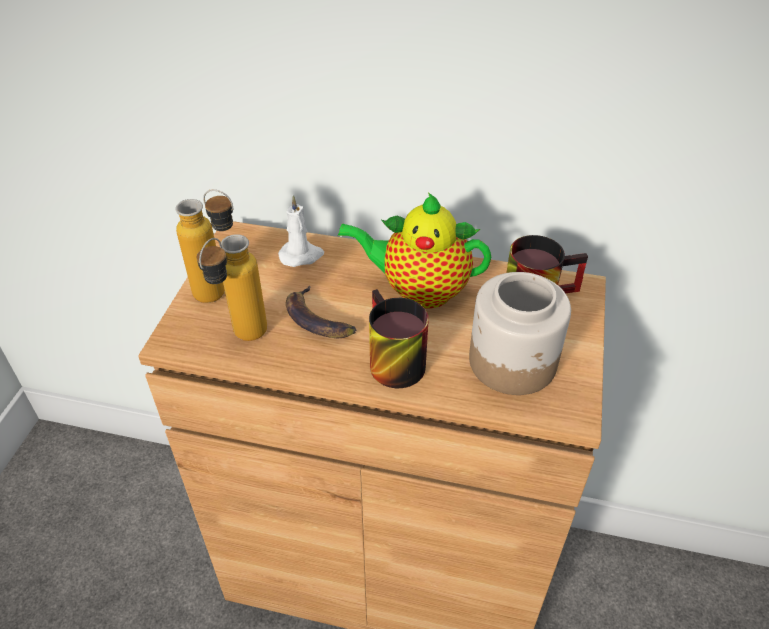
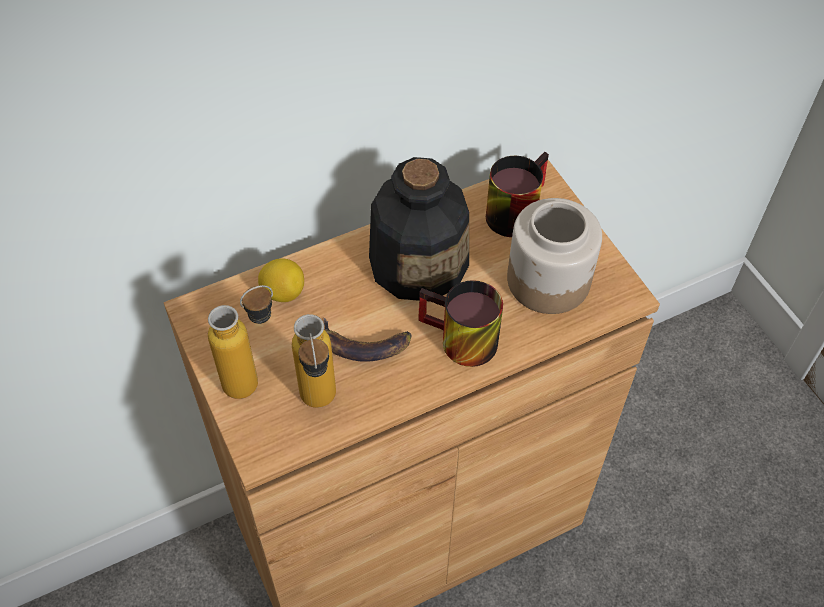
camera: 40 degrees left, 10 degrees up
white candle [278,195,324,267] -> lemon [258,258,304,302]
teapot [338,192,491,308] -> bottle [369,157,469,301]

